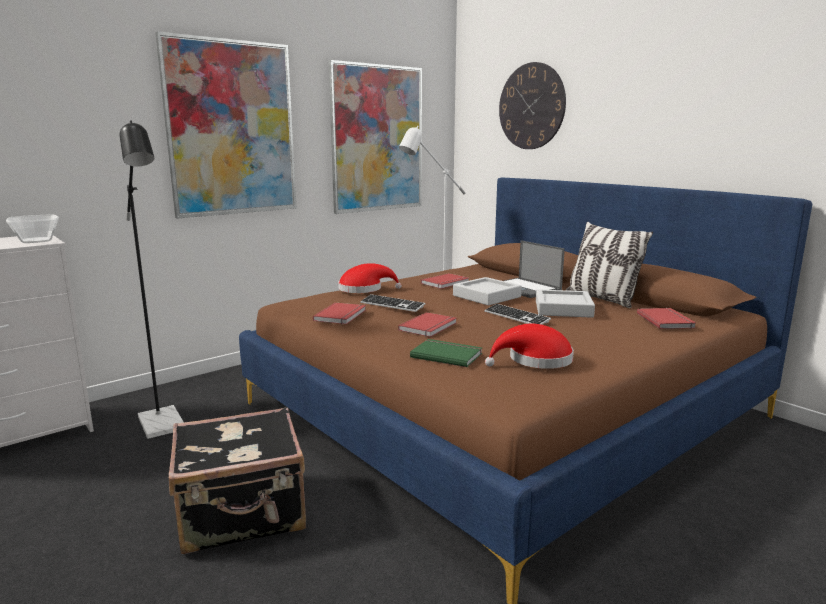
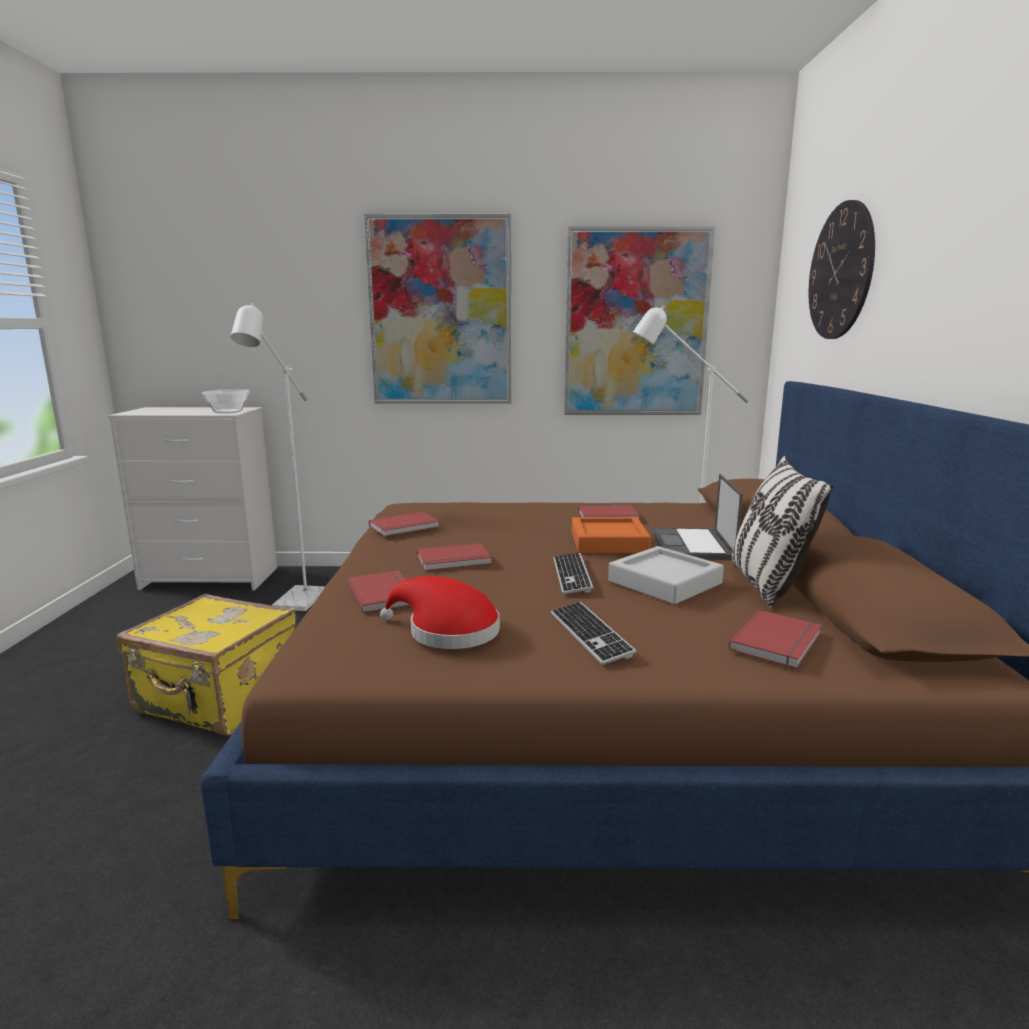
camera: 40 degrees right, 0 degrees up
black floor lamp [119,120,184,439] -> white floor lamp [231,303,325,611]
black suitcase [169,407,306,554] -> yellow suitcase [117,594,297,735]
red hat [338,263,402,293] -> none
keyboard [360,294,425,312] -> keyboard moved to [551,602,636,665]
green book [410,339,482,367] -> red book [347,571,411,613]
grey tray [453,277,522,306] -> orange tray [572,517,651,553]

